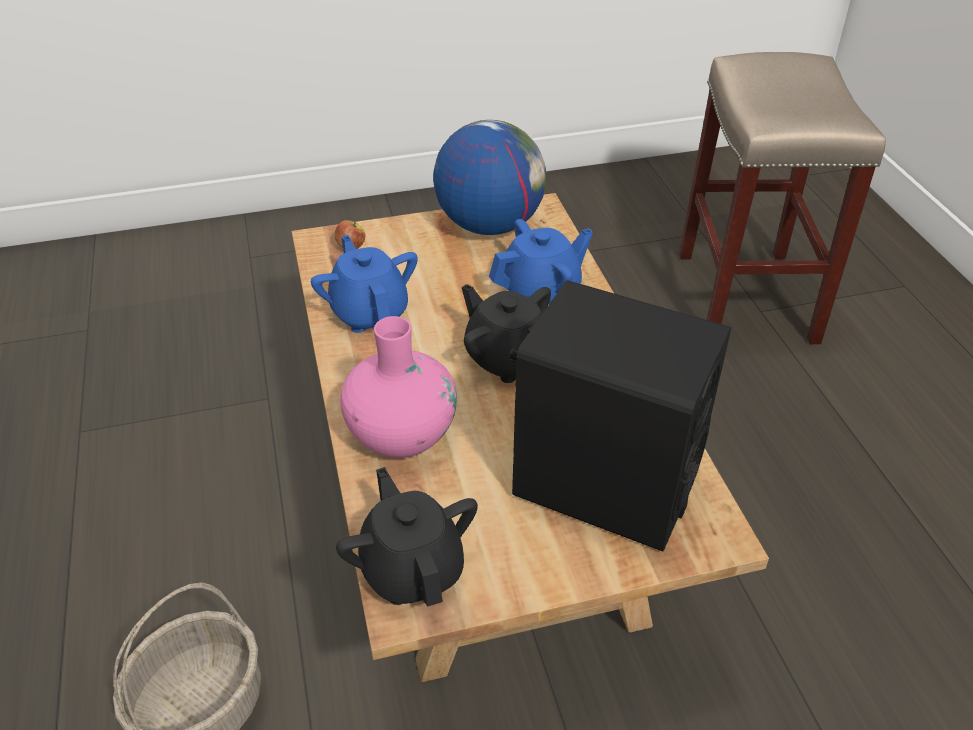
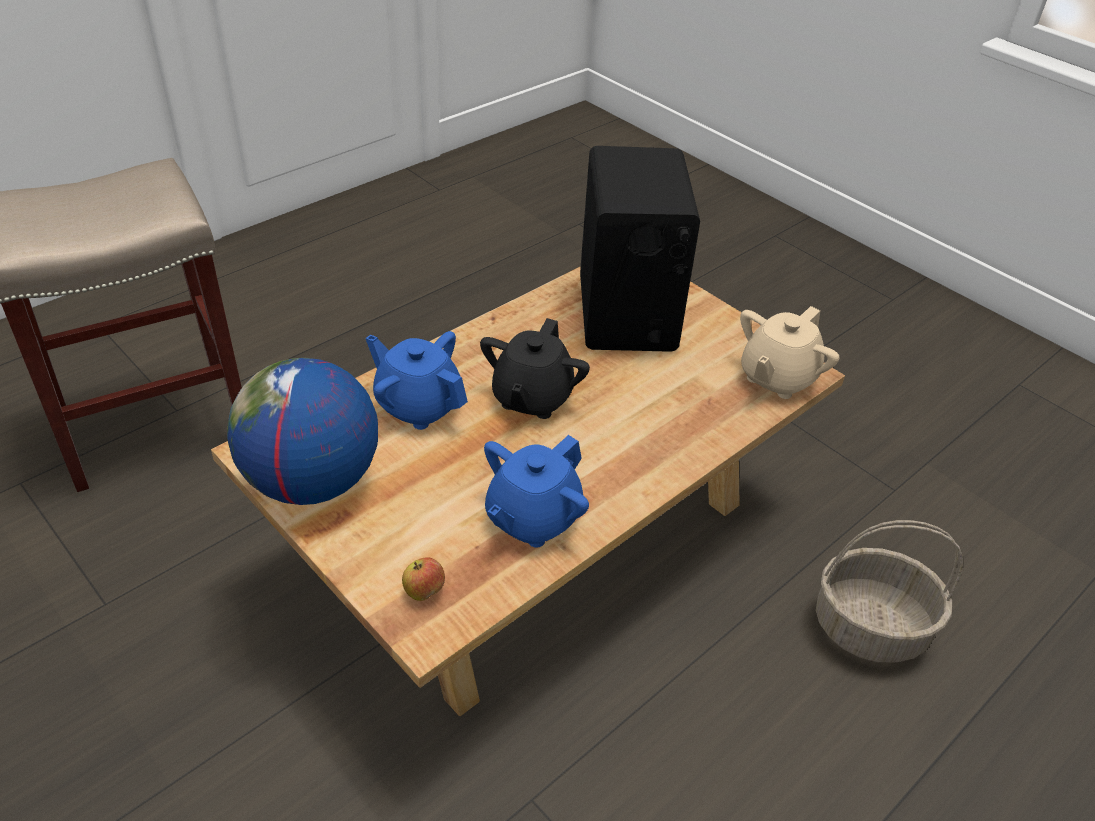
camera: 120 degrees left, 0 degrees up
black teapot [336,467,478,606] -> beige teapot [740,306,839,399]
pink vase [340,316,457,458] -> none

